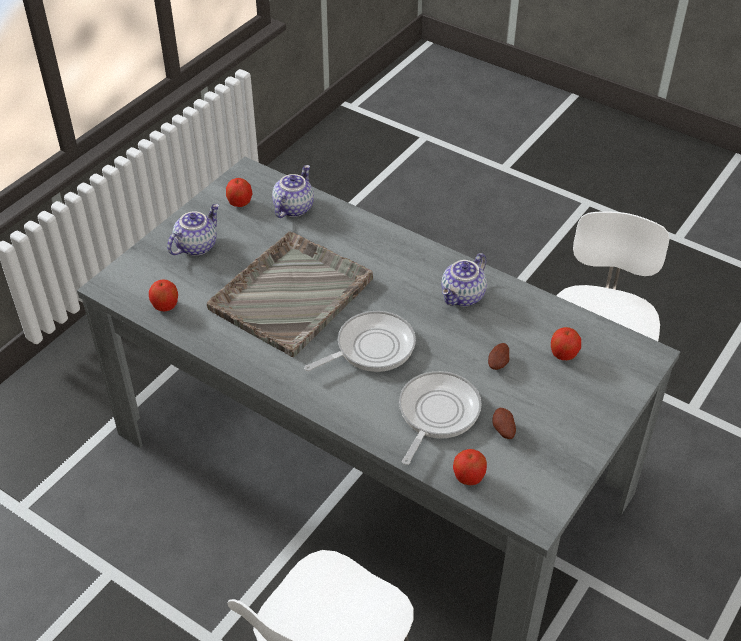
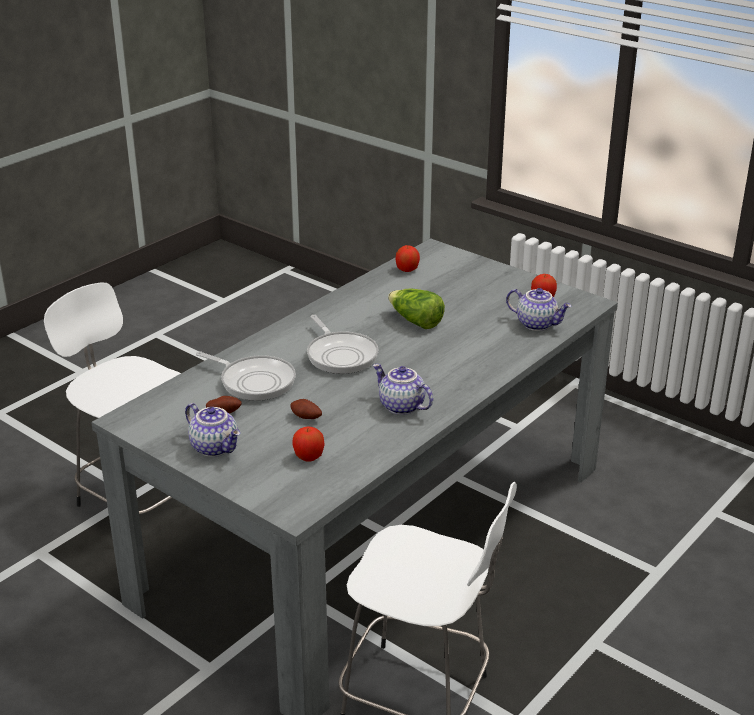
camera: 95 degrees right, 15 degrees down
teapot [167,204,219,256] -> teapot moved to [185,403,240,457]
grey tray [207,231,373,357] -> lettuce [388,289,445,329]
apple [453,449,487,485] -> none

